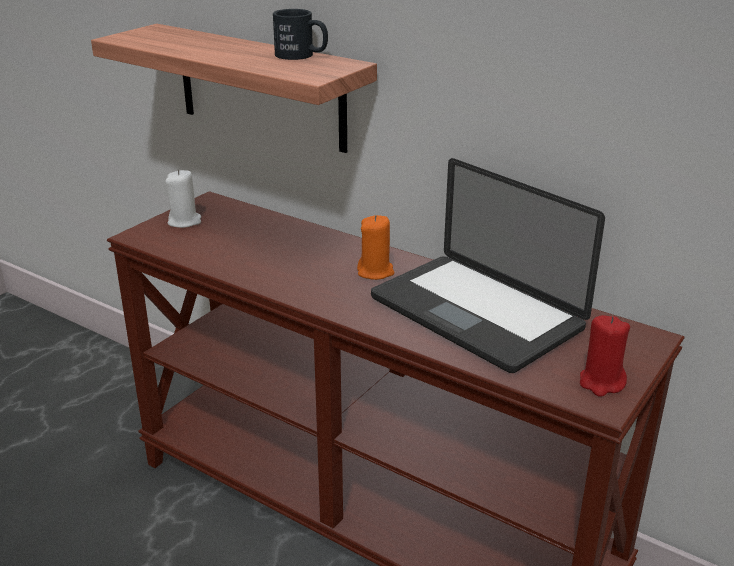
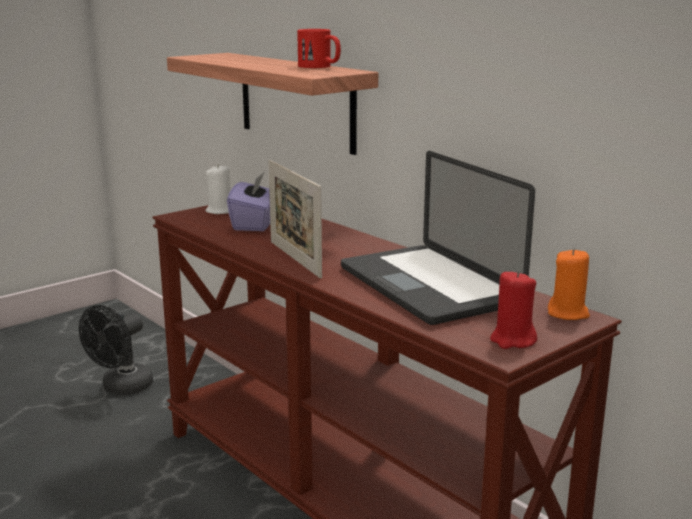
camera: 15 degrees right, 10 degrees down
black mug [273,9,328,60] -> red mug [297,29,341,68]
orange candle [357,215,395,280] -> orange candle moved to [548,248,590,320]
none -> black fan [79,305,153,395]
none -> purple tissue box [227,173,270,231]
none -> picture frame [268,160,322,279]

